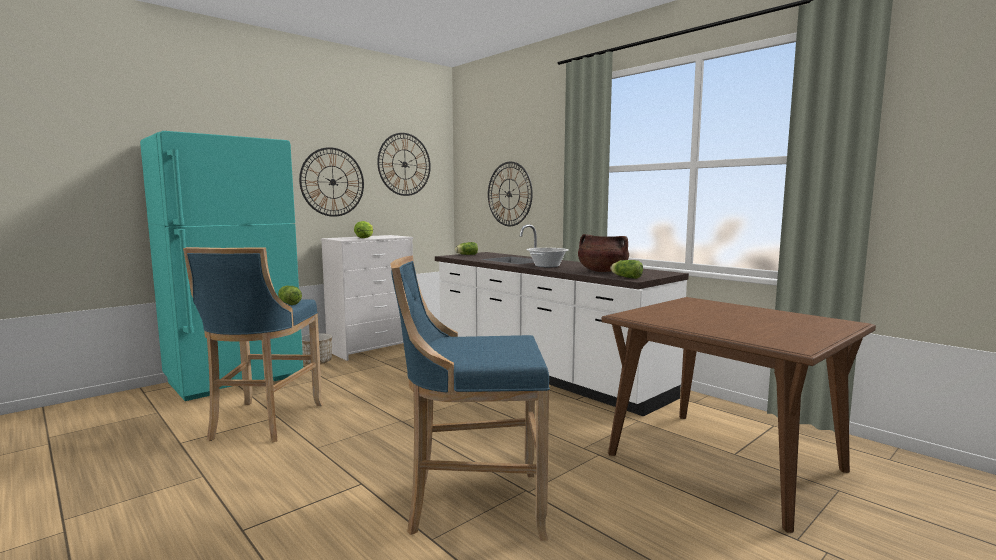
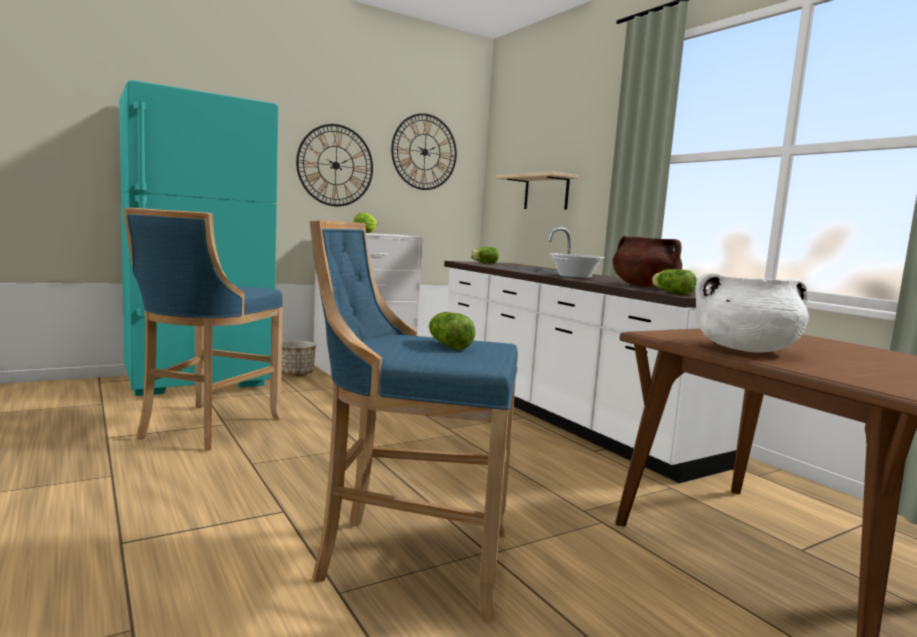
camera: 10 degrees right, 0 degrees up
lettuce [278,286,302,305] -> lettuce moved to [428,312,475,350]
wall clock [488,162,533,226] -> beige shelf [495,172,579,210]
none -> white cooking pot [695,273,809,353]

